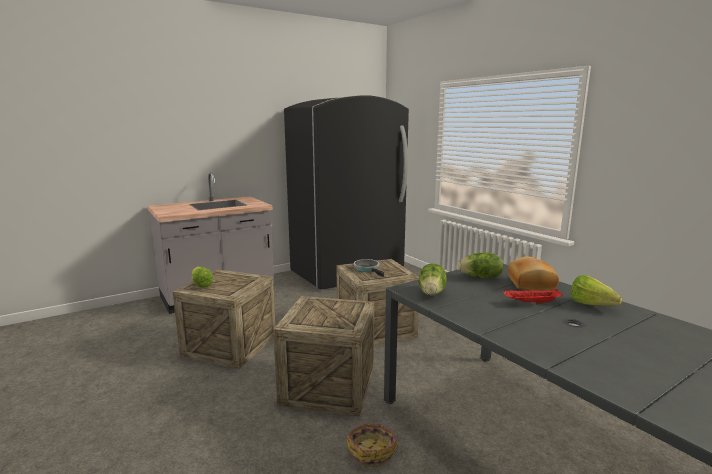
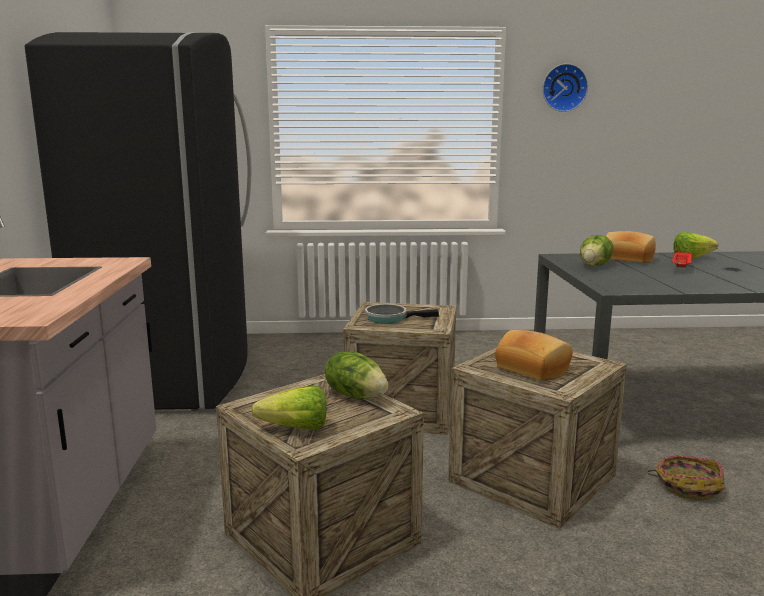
camera: 60 degrees left, 0 degrees up
lettuce [419,264,447,296] -> lettuce moved to [325,352,388,399]
none -> bread [495,330,573,381]
none -> wall clock [543,64,588,112]

